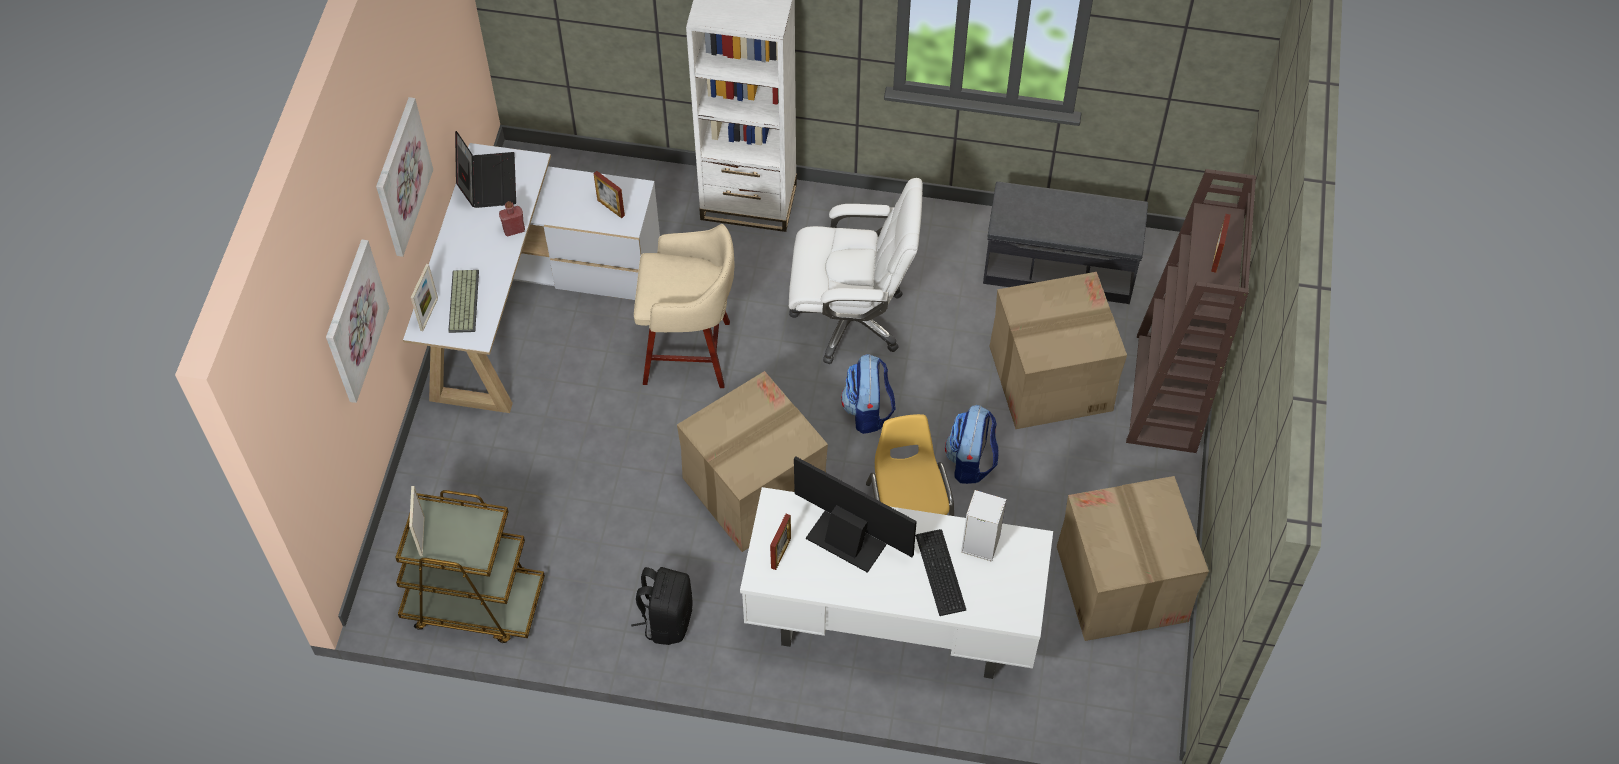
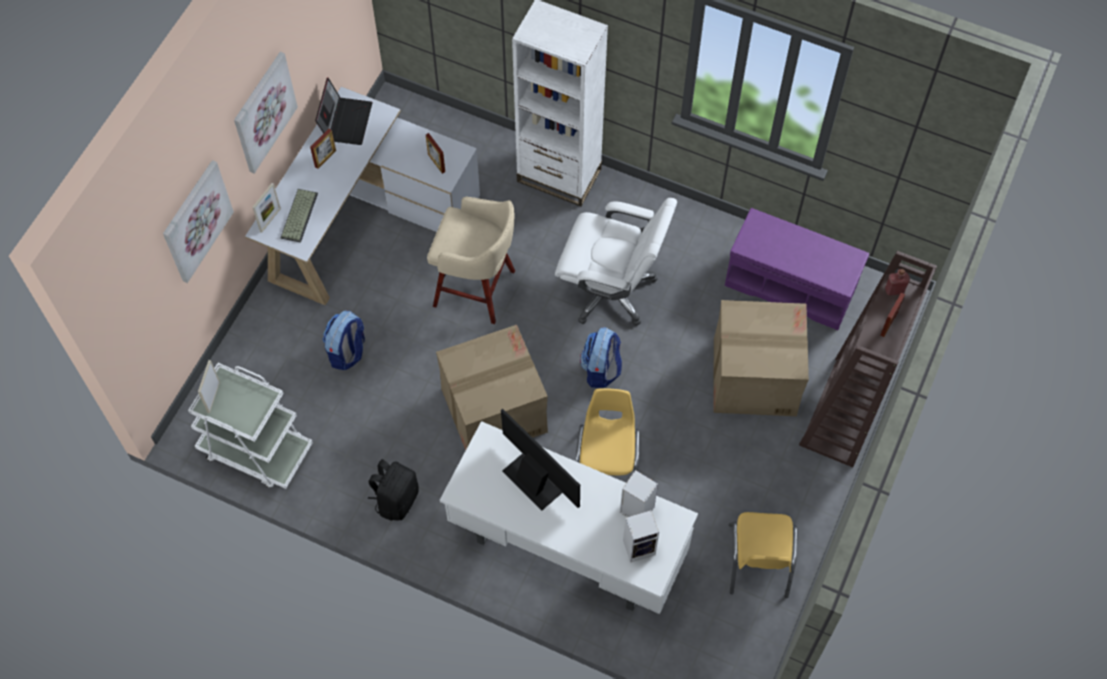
camera: 15 degrees right, 5 degrees up
brown cart [395,490,545,643] -> white cart [188,363,313,489]
red bottle [499,201,525,236] -> red bottle moved to [885,269,910,295]
picture frame [770,514,791,570] -> picture frame moved to [310,129,336,169]
keyboard [916,529,966,616] -> none
backpack [945,405,998,484] -> backpack moved to [322,310,365,370]
grey bench [983,182,1148,304] -> purple bench [725,208,869,330]
cardboard box [1057,476,1209,641] -> yellow chair [729,512,797,598]
none -> speaker [623,510,659,562]

